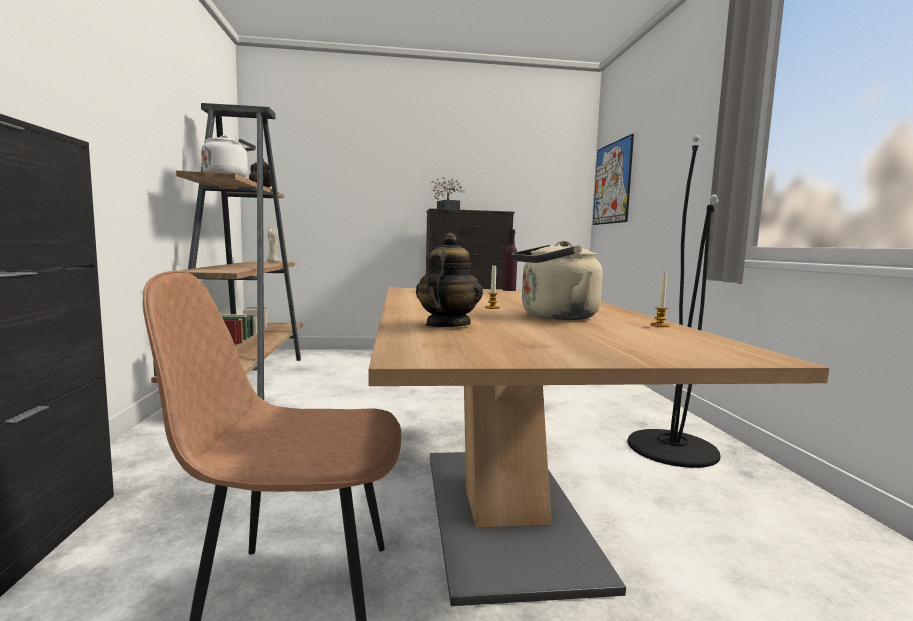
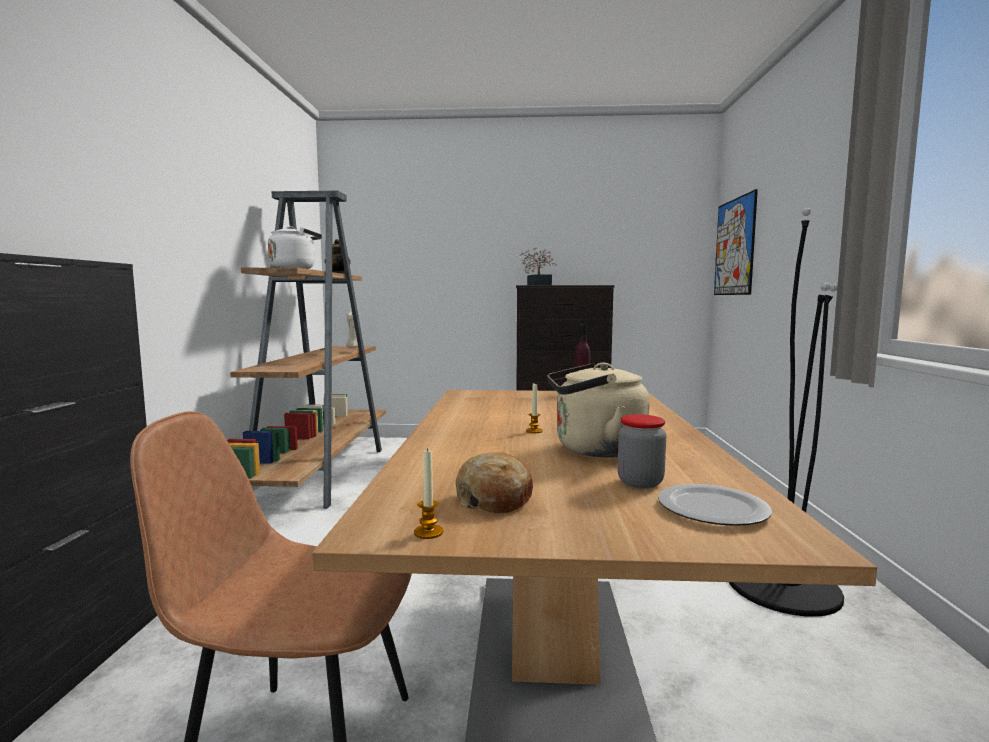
camera: 10 degrees right, 0 degrees up
teapot [416,233,483,327] -> none
candle [650,274,670,327] -> candle moved to [414,448,443,539]
none -> bread [456,452,533,514]
none -> jar [617,414,666,489]
none -> plate [658,484,772,526]

